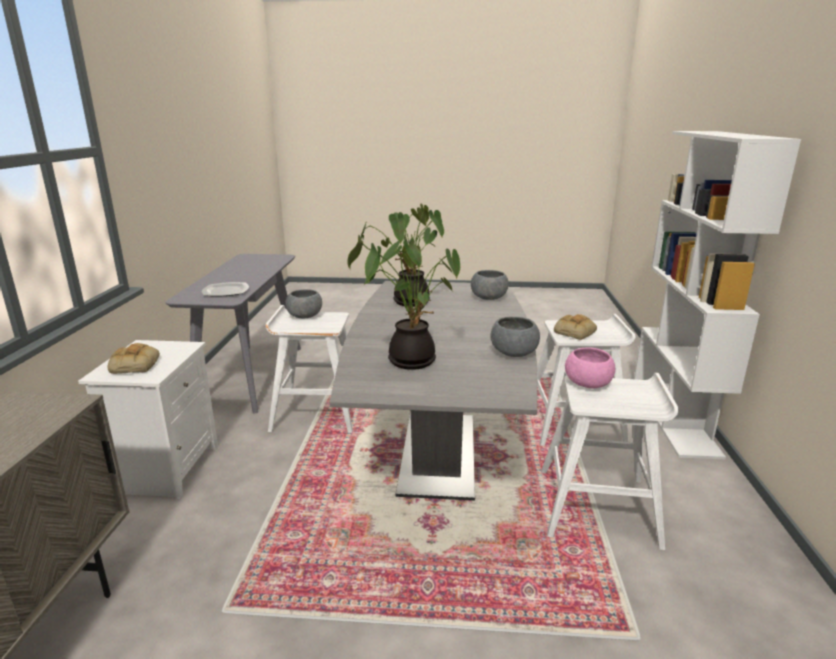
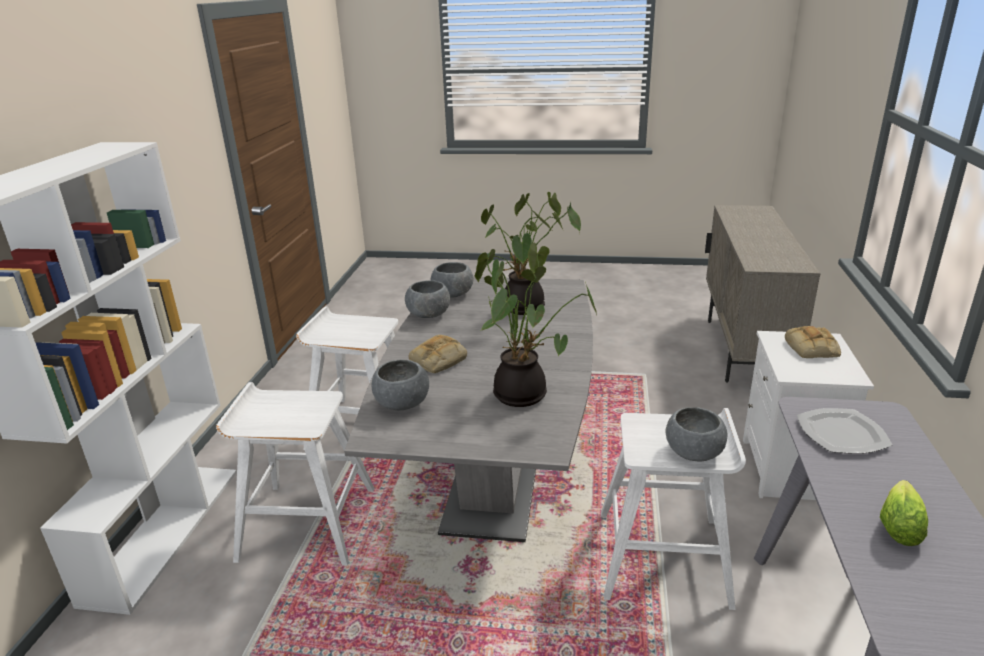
camera: 175 degrees left, 5 degrees up
bread [554,314,597,340] -> bread moved to [409,335,467,373]
pink bowl [565,347,615,389] -> none
none -> grey bowl [431,262,473,298]
none -> lettuce [880,480,928,546]

